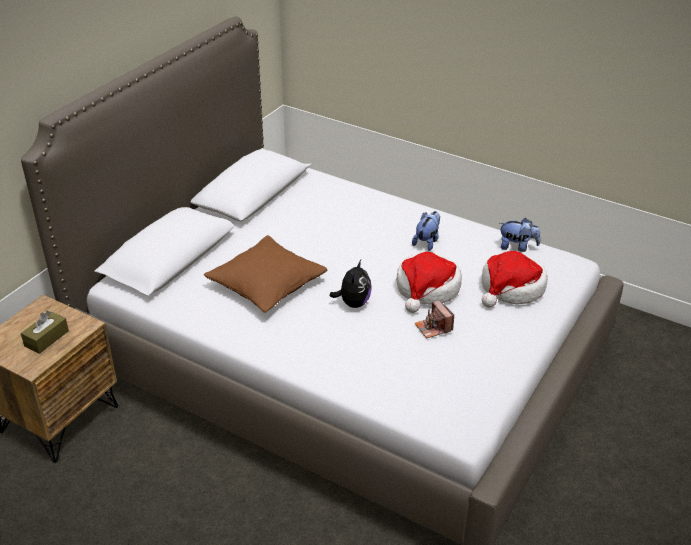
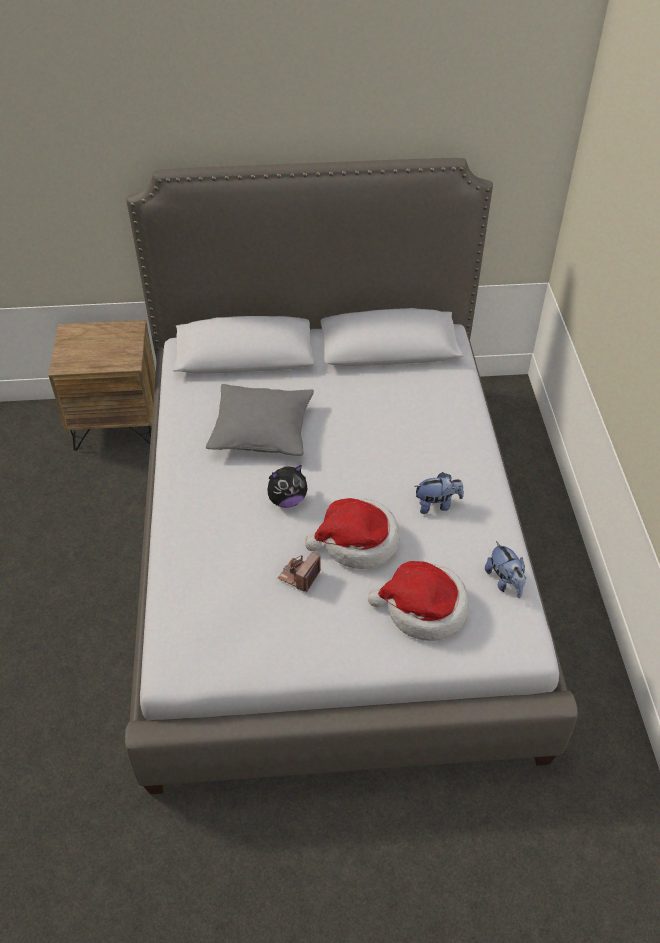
camera: 55 degrees right, 10 degrees up
brown tissue box [21,311,69,354] -> none
brown pillow [204,235,327,313] -> grey pillow [206,384,314,456]

